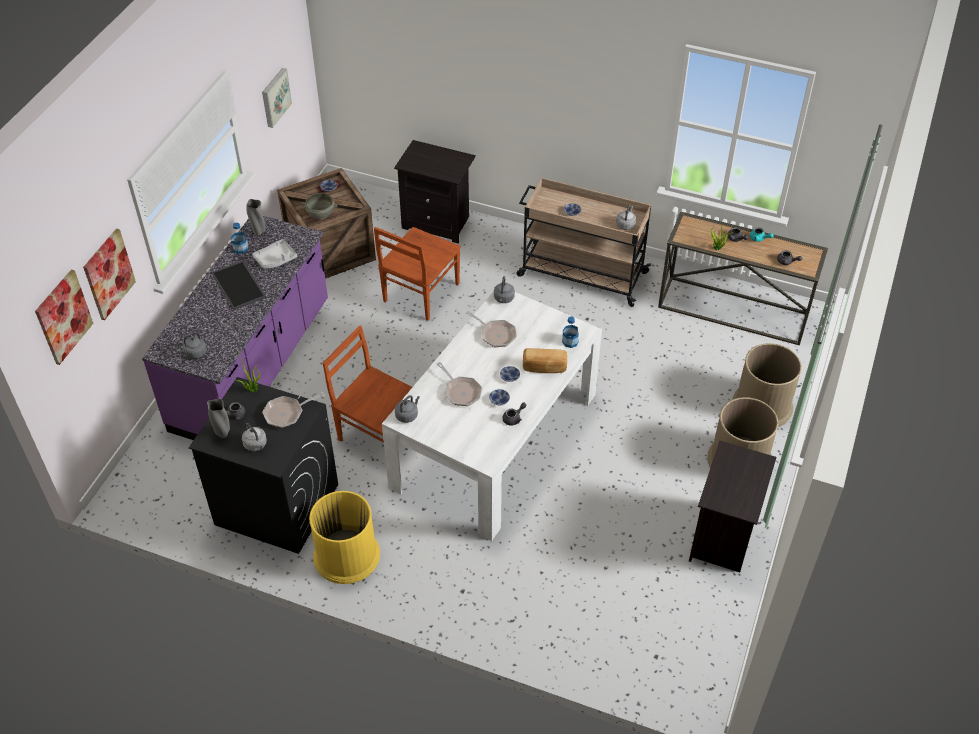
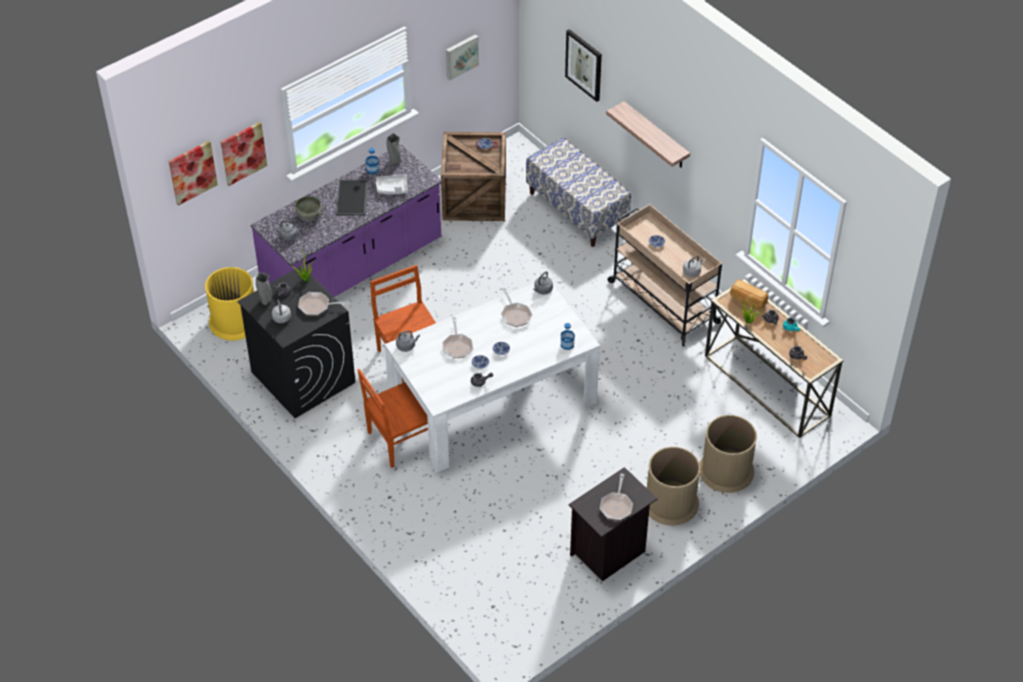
camera: 30 degrees right, 0 degrees up
grey bowl [302,193,337,219] -> grey bowl moved to [295,196,322,221]
yellow trash can [309,491,380,584] -> yellow trash can moved to [205,267,254,340]
brown chair [374,227,461,321] -> brown chair moved to [358,369,428,468]
black nightstand [394,140,476,243] -> bench [526,138,631,247]
bread [523,348,567,373] -> bread moved to [730,279,768,310]
none -> picture [565,29,602,102]
none -> frying pan [600,474,633,520]
none -> shelf [606,101,690,167]

